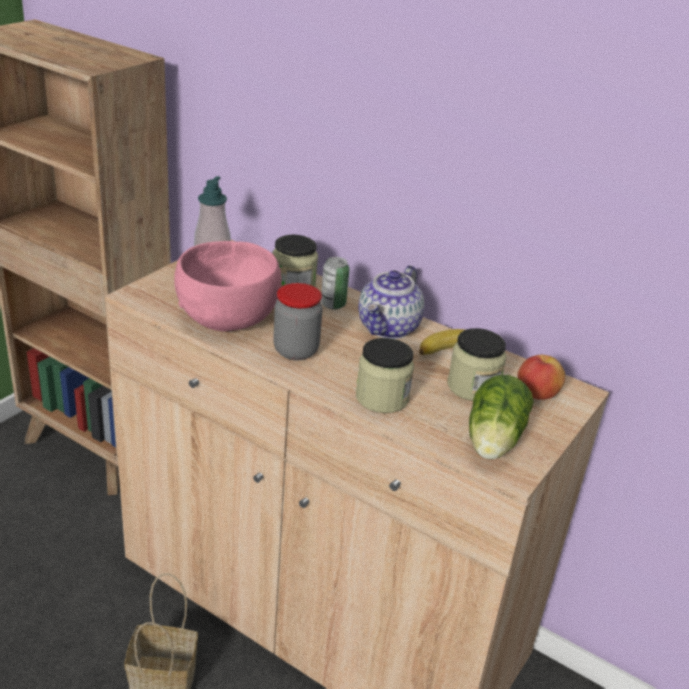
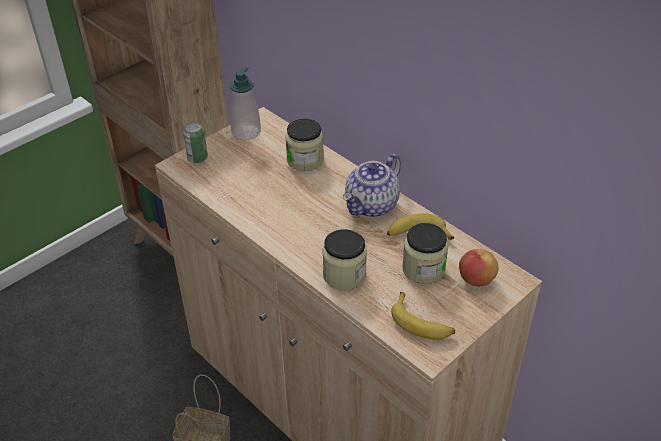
camera: 15 degrees right, 10 degrees up
pink bowl [174,241,282,332] -> none
jar [273,283,323,360] -> none
can [321,257,349,310] -> can moved to [183,122,208,163]
lettuce [469,375,534,460] -> banana [391,292,455,340]

